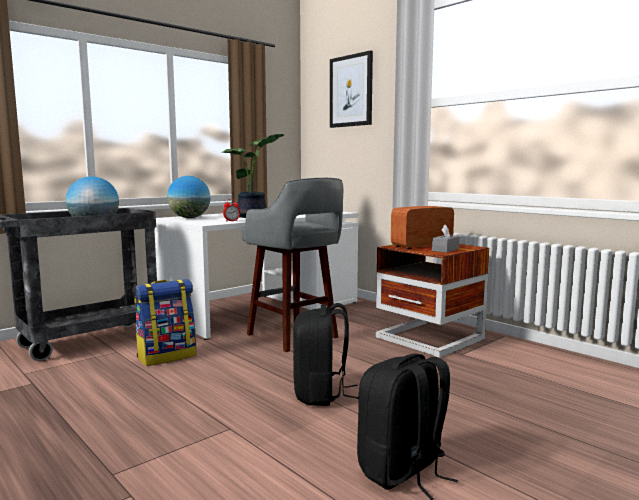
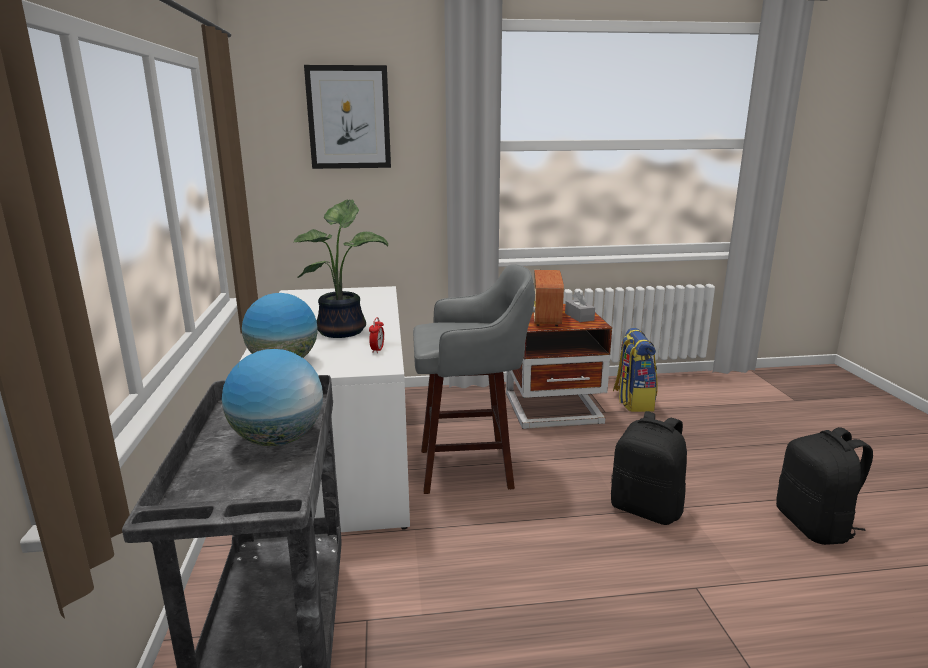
camera: 55 degrees left, 10 degrees up
backpack [134,279,196,366] -> backpack moved to [613,328,658,412]

